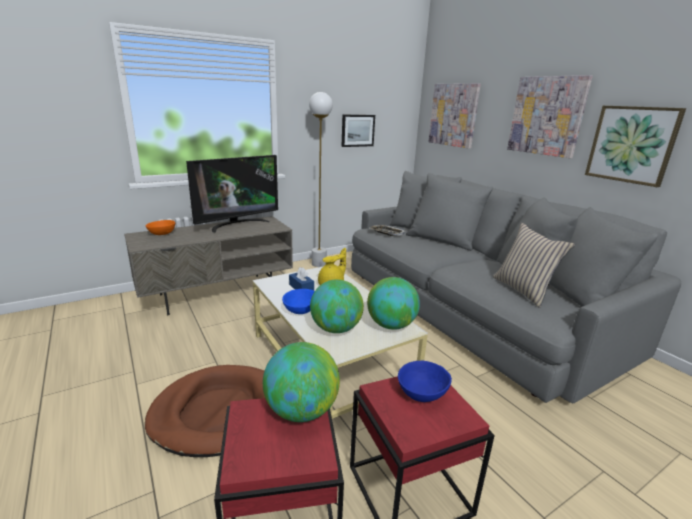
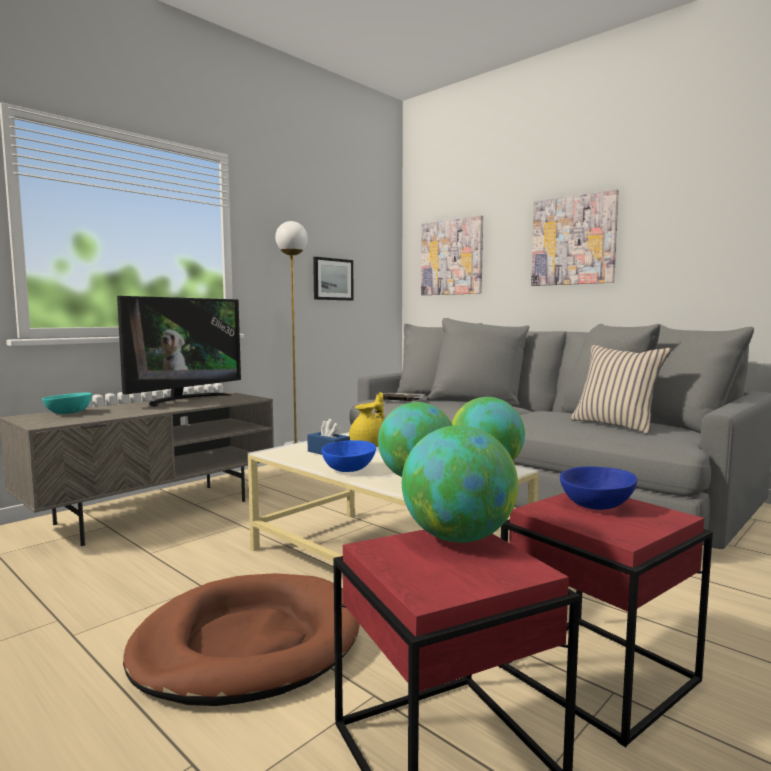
camera: 15 degrees left, 15 degrees down
orange bowl [146,220,175,235] -> turquoise bowl [42,392,92,414]
picture [585,106,686,187] -> none

